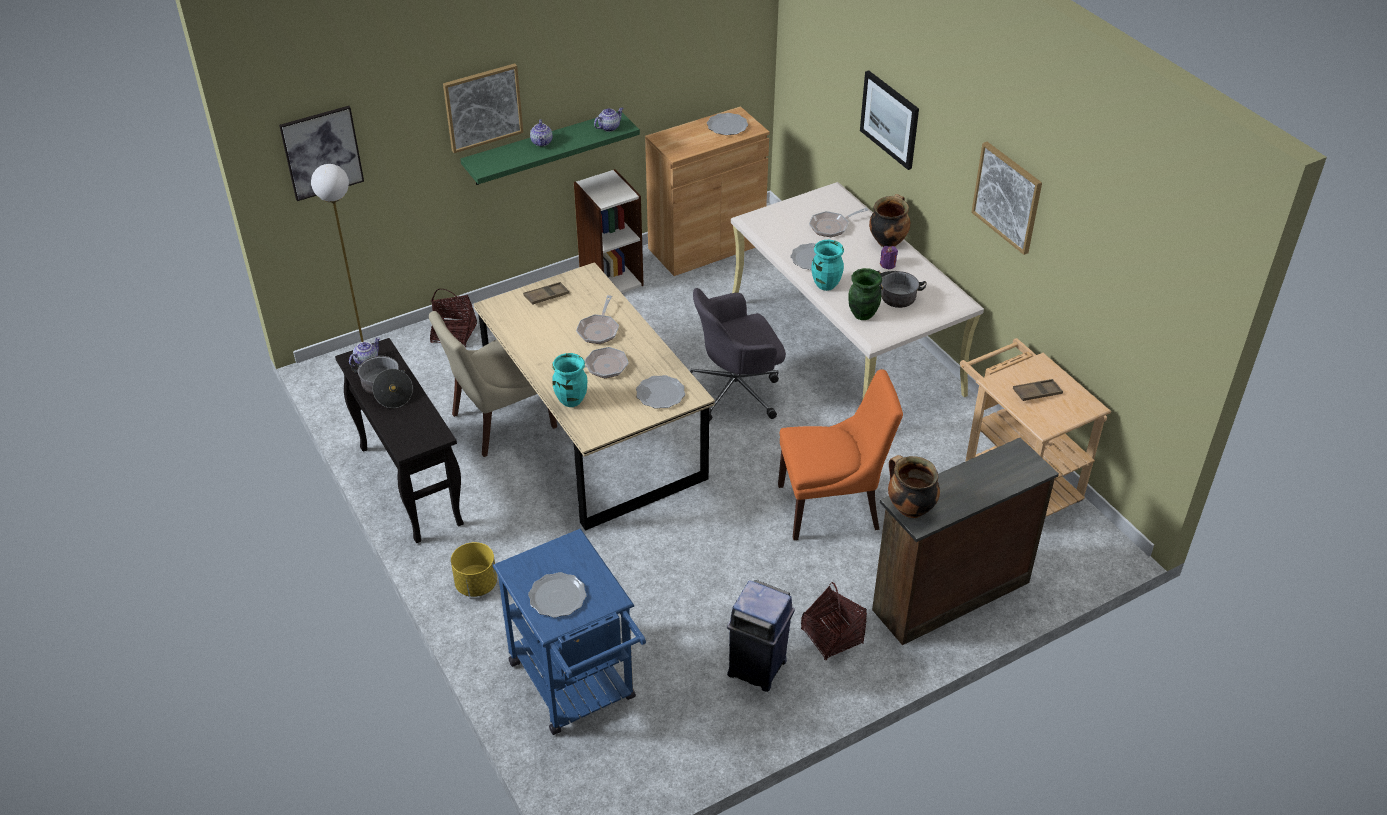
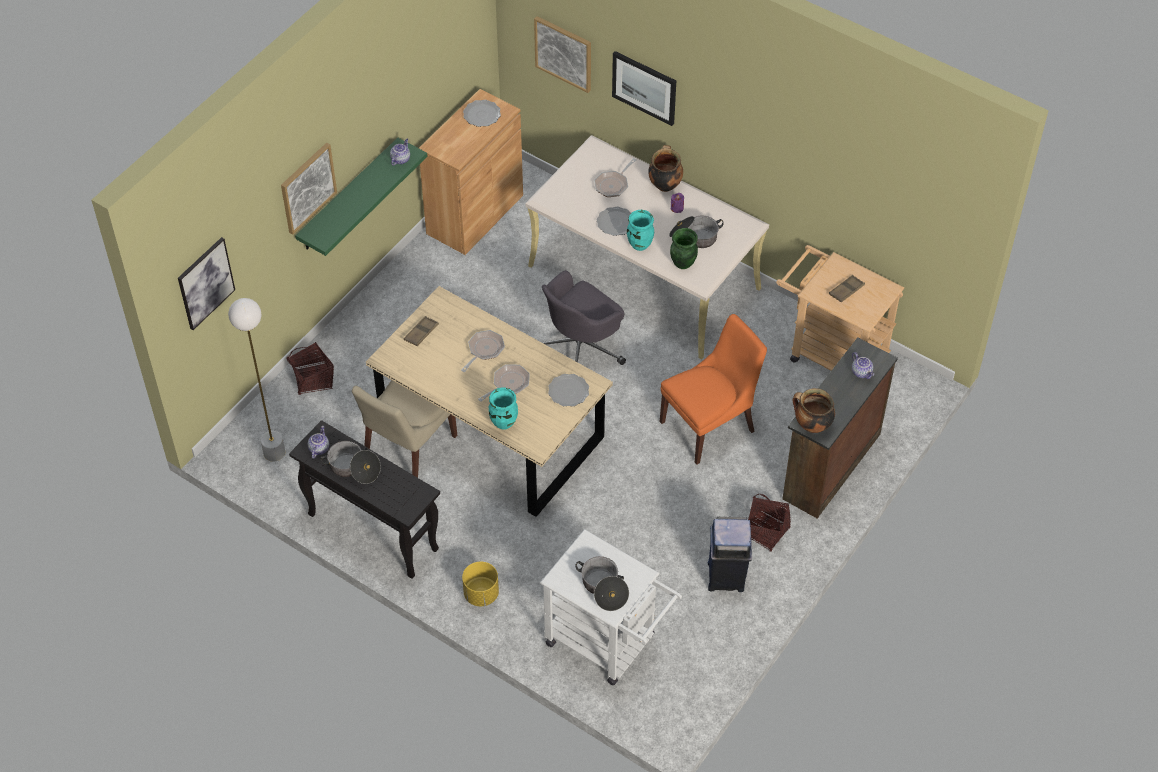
camera: 25 degrees left, 10 degrees up
blue cart [493,528,646,735] -> white cart [540,529,682,685]
plate [528,572,587,618] -> cooking pot [576,556,629,611]
teapot [530,119,553,146] -> teapot moved to [852,352,874,379]
bookcase [574,169,644,293] -> none
frying pan [576,295,619,344] -> frying pan turned 135 degrees counterclockwise [461,330,505,372]
picture [972,142,1042,255] -> picture moved to [534,16,591,93]

